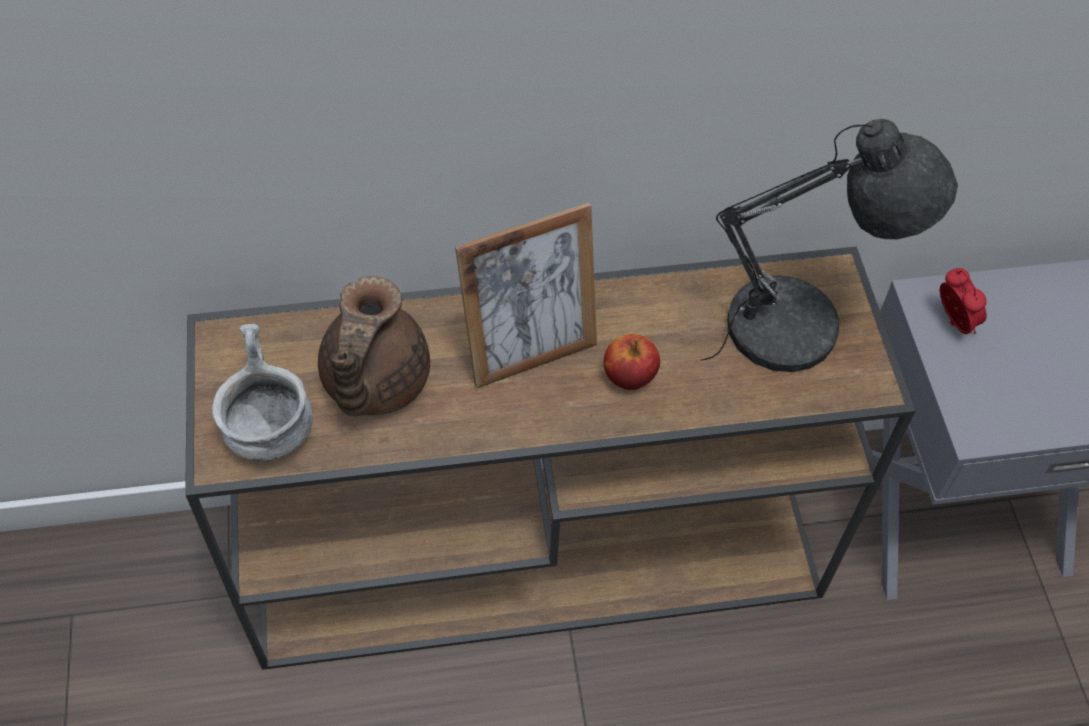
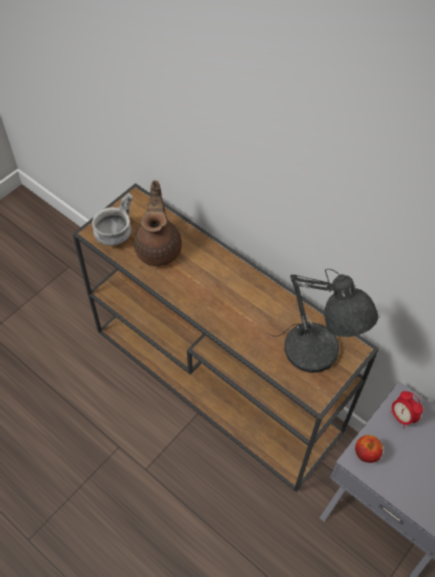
camera: 50 degrees right, 0 degrees up
brown teapot [318,276,430,416] -> brown teapot turned 120 degrees clockwise [134,180,182,266]
picture frame [455,203,597,388] -> none
apple [604,334,660,390] -> apple moved to [355,435,383,463]
alarm clock [940,268,987,334] -> alarm clock turned 120 degrees clockwise [390,391,423,428]

